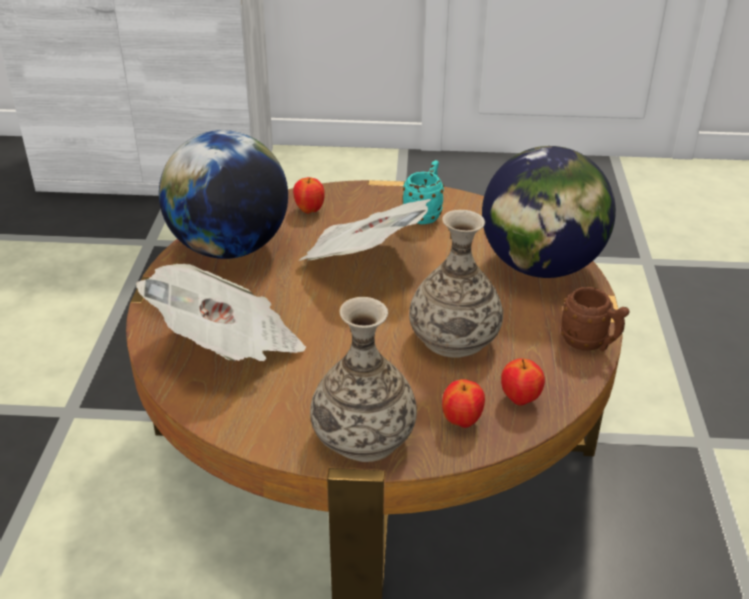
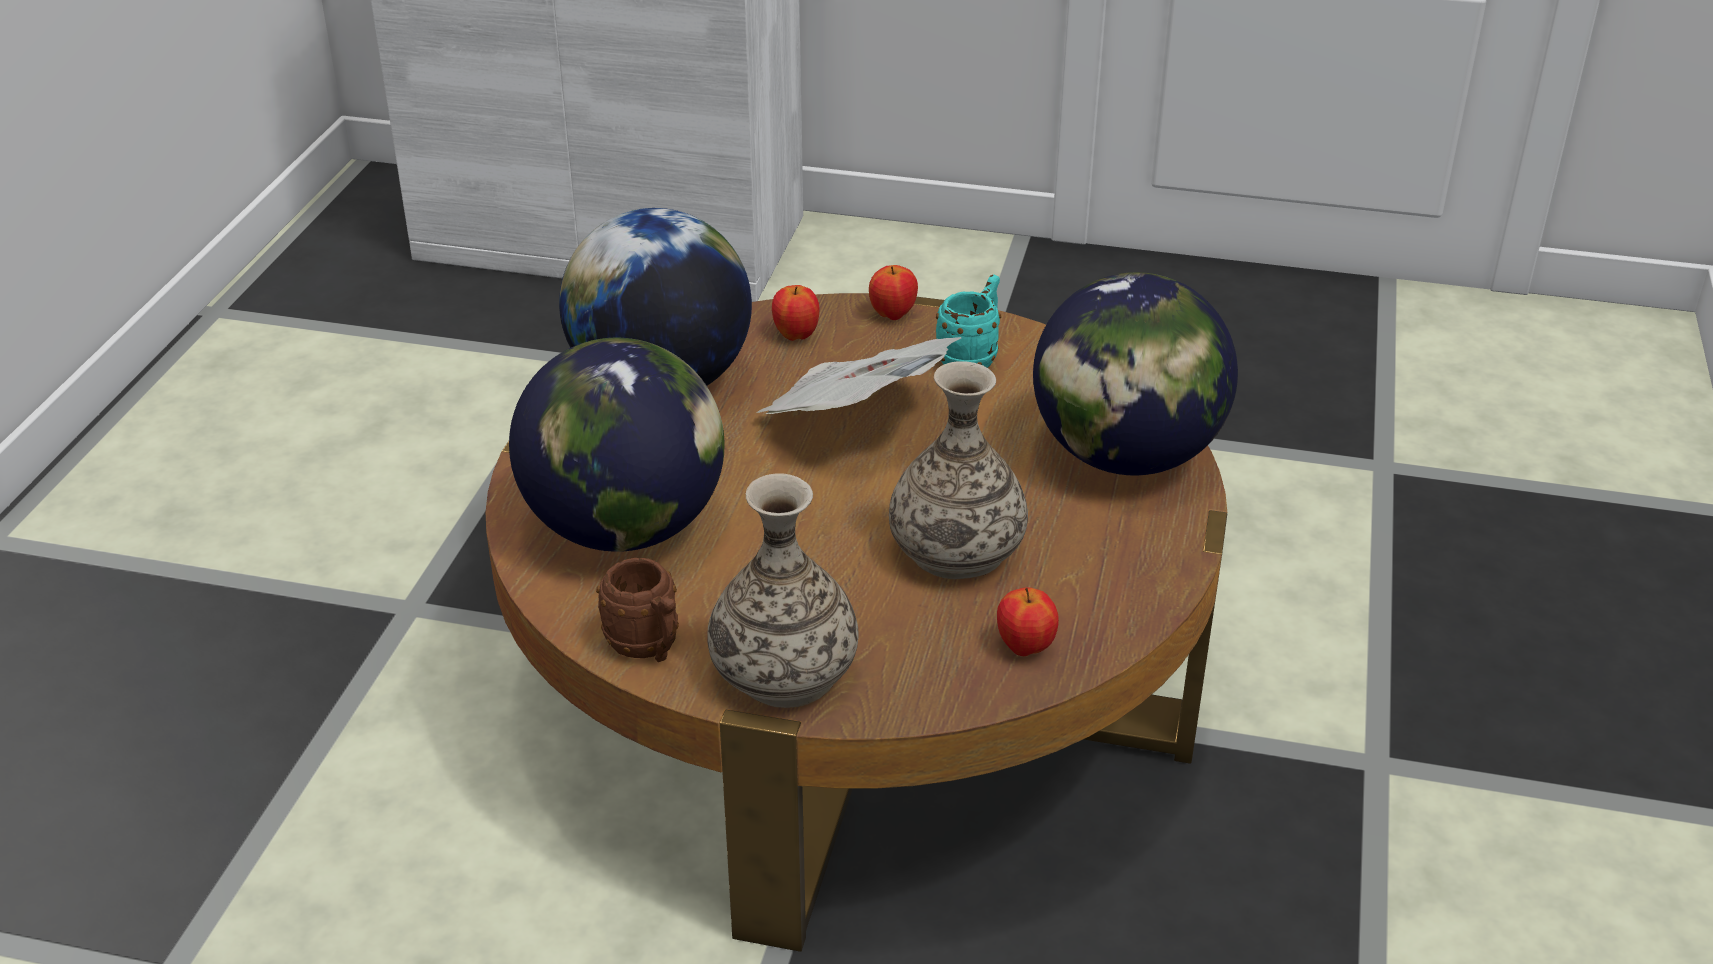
camera: 10 degrees right, 0 degrees up
newspaper [136,264,306,361] -> globe [509,338,725,552]
apple [442,379,485,428] -> apple moved to [869,265,918,320]
brown mug [561,287,630,352] -> brown mug moved to [596,558,679,662]

